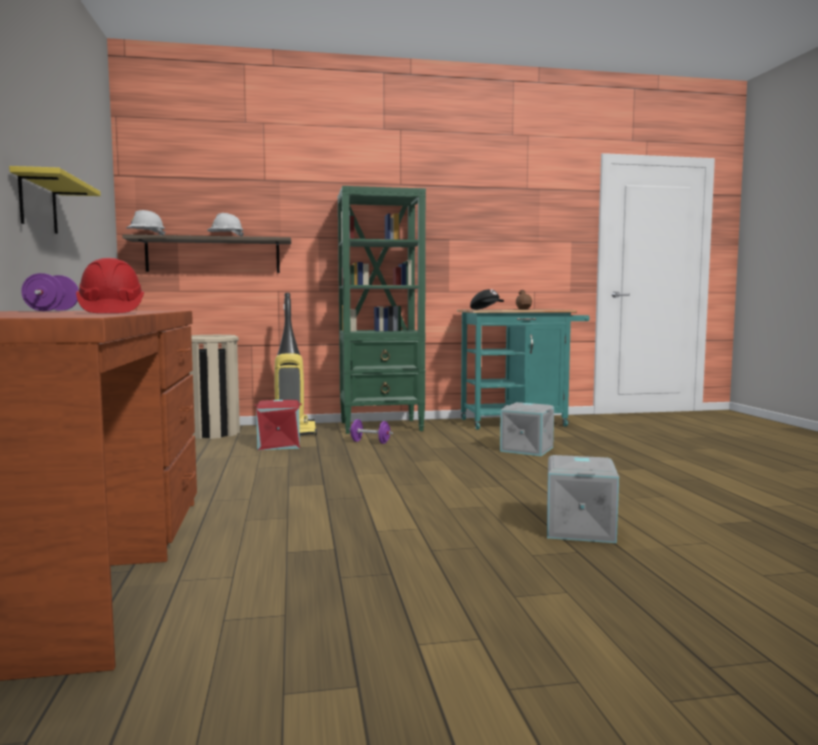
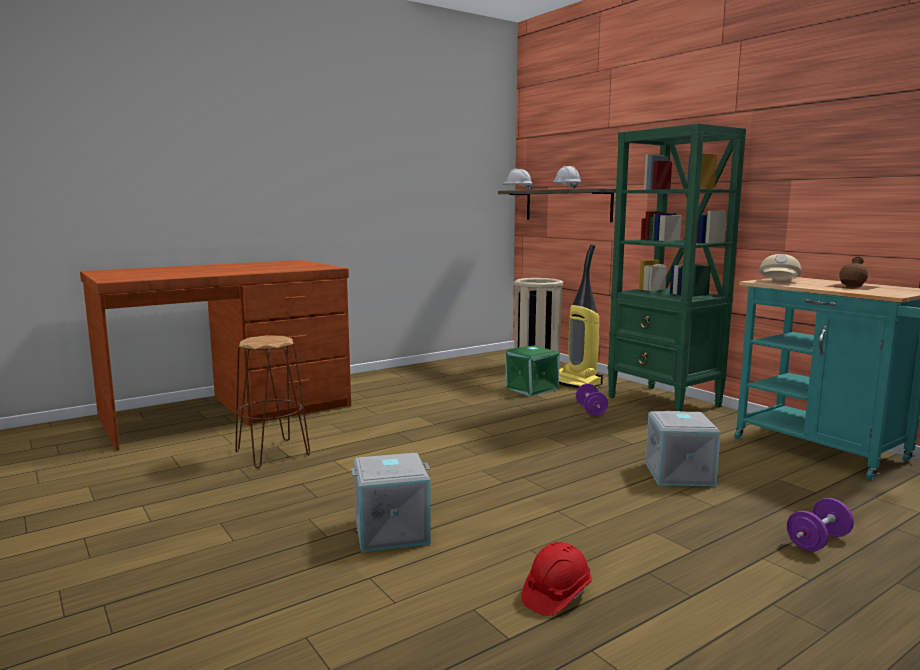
camera: 65 degrees right, 5 degrees up
yellow shelf [9,166,101,234] -> none
purple dumbbell [21,273,79,311] -> purple dumbbell moved to [787,498,854,552]
red hard hat [76,258,144,313] -> red hard hat moved to [521,542,592,616]
red storage box [254,400,302,450] -> green storage box [505,345,560,396]
black cap [470,289,504,310] -> beige cap [759,254,802,280]
none -> brown stool [235,335,310,468]

